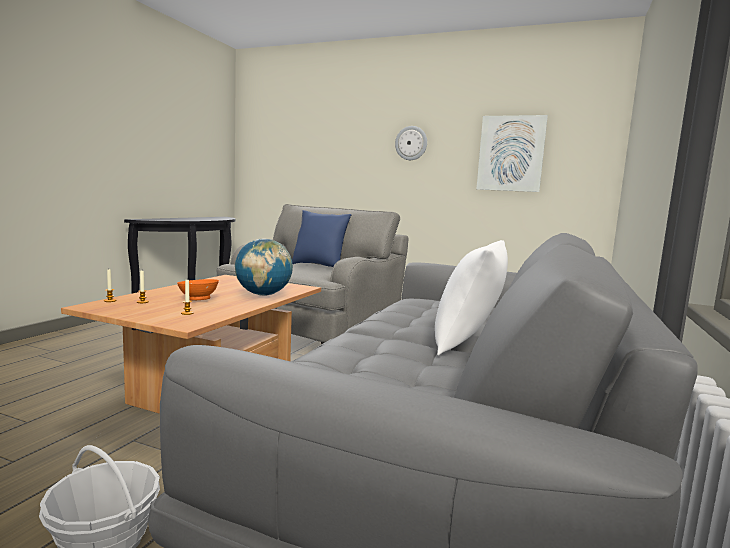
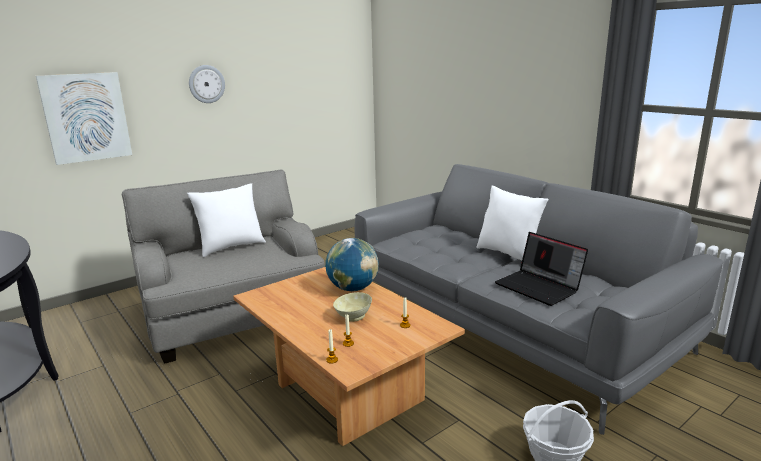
camera: 60 degrees left, 10 degrees up
orange bowl [177,279,219,301] -> beige bowl [333,292,372,322]
blue pillow [292,210,351,267] -> white pillow [187,183,266,257]
picture [476,115,548,192] -> picture moved to [36,72,132,165]
none -> laptop [495,232,588,306]

